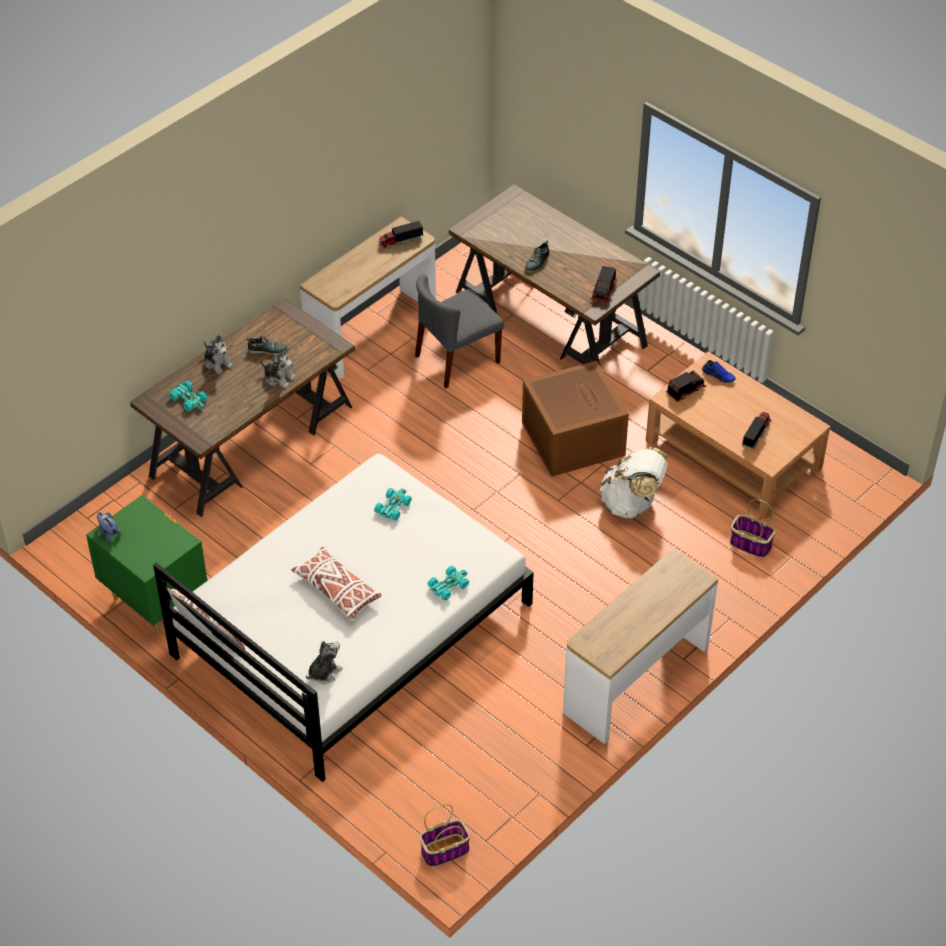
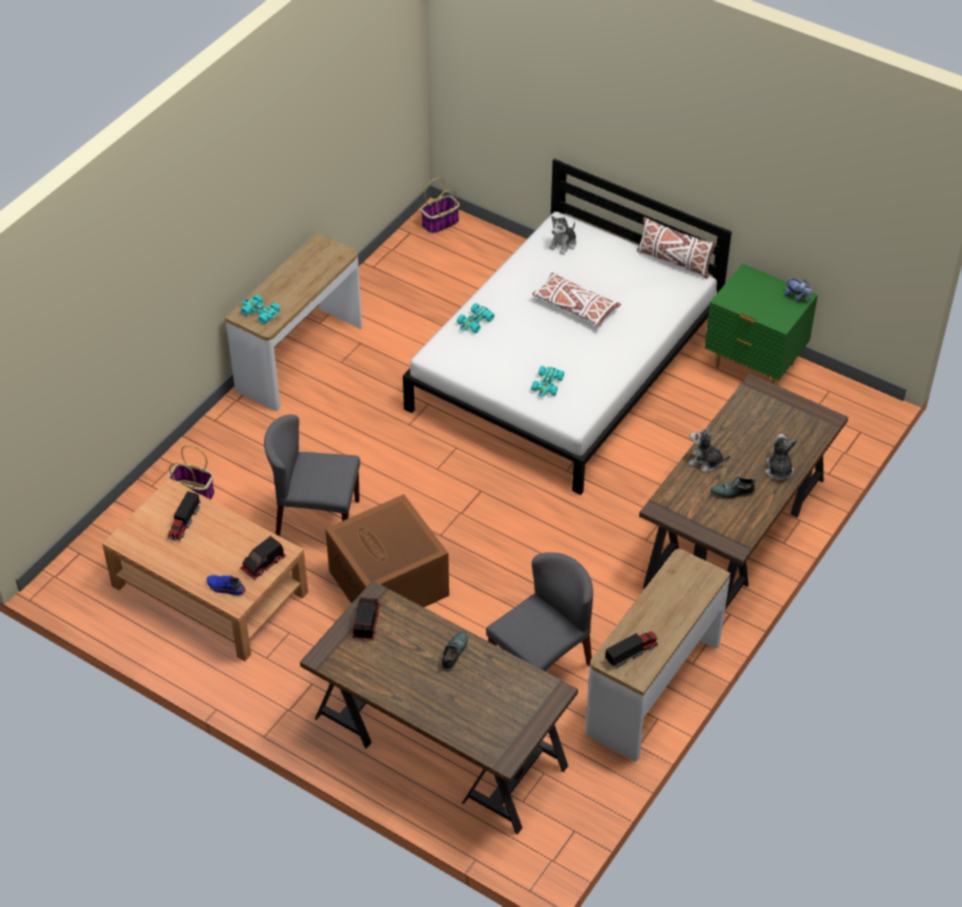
camera: 170 degrees right, 0 degrees up
turquoise toy car [169,381,207,411] -> turquoise toy car moved to [241,295,280,324]
plush toy [204,335,233,375] -> plush toy turned 45 degrees clockwise [765,434,797,480]
white backpack [600,447,668,518] -> grey chair [264,414,360,536]

